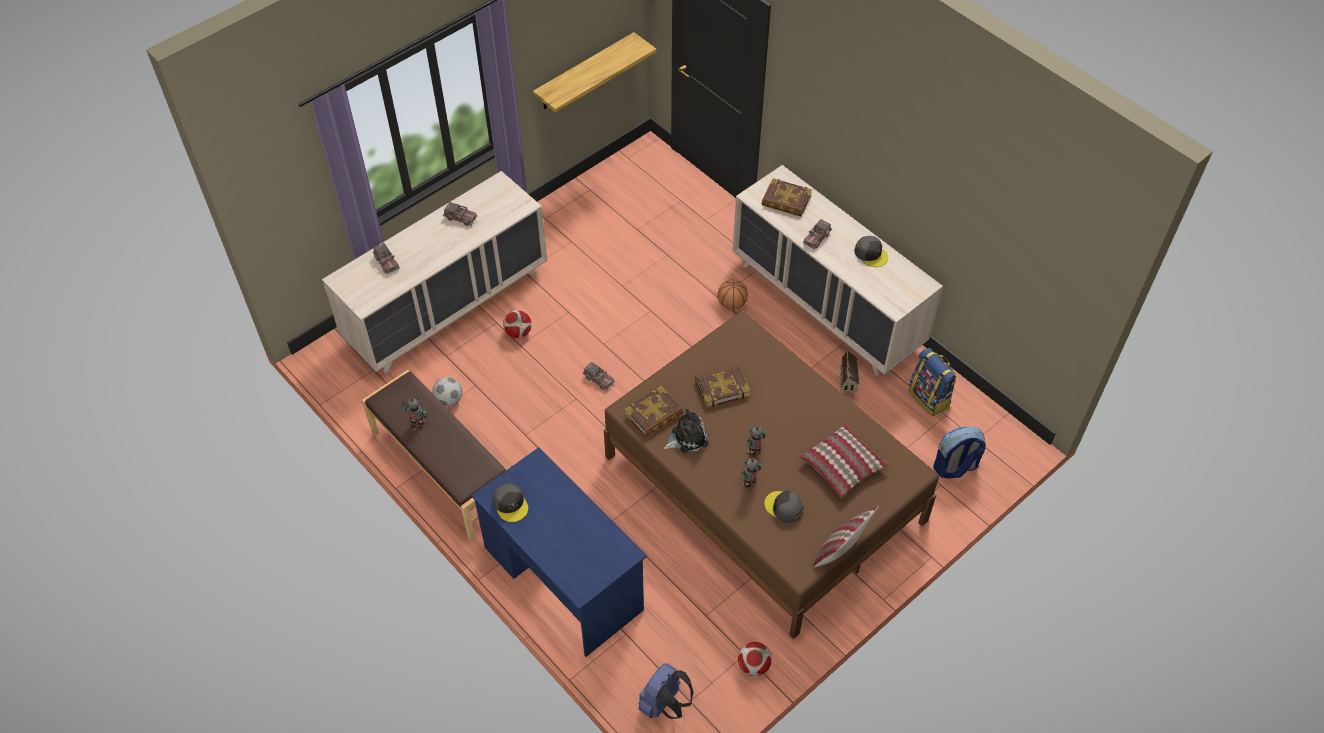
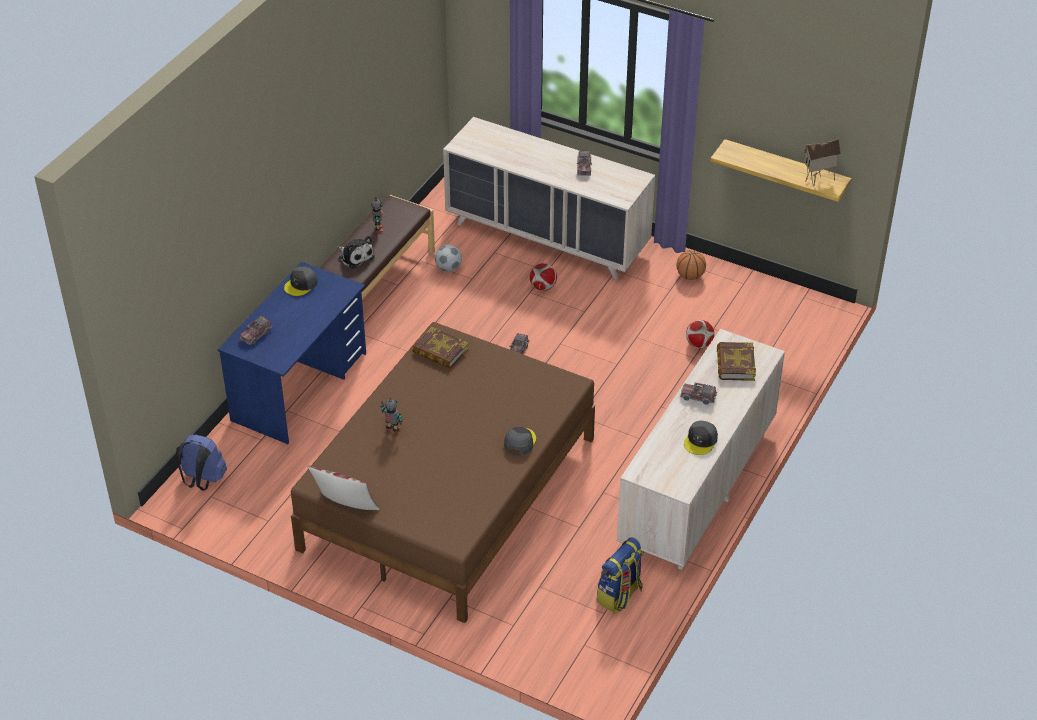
camera: 70 degrees right, 10 degrees down
toy truck [373,243,400,274] -> toy truck moved to [240,315,273,345]
plush toy [664,409,709,453] -> plush toy moved to [339,236,375,269]
book [695,365,750,408] -> none
basketball [717,280,748,310] -> basketball moved to [676,250,706,280]
football [738,642,772,676] -> football moved to [686,320,714,348]
toy robot [747,425,765,457] -> none
grey cap [764,491,804,523] -> grey cap moved to [504,427,536,456]
pillow [799,424,888,498] -> none
toy house [838,350,860,399] -> toy house moved to [804,139,841,186]
backpack [933,426,986,479] -> none

